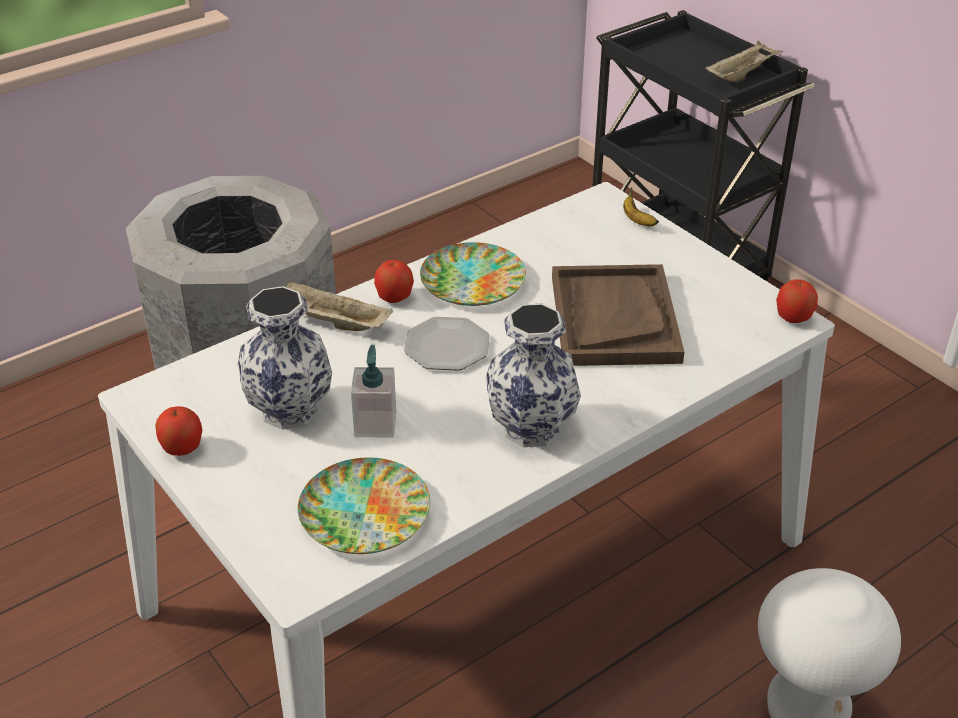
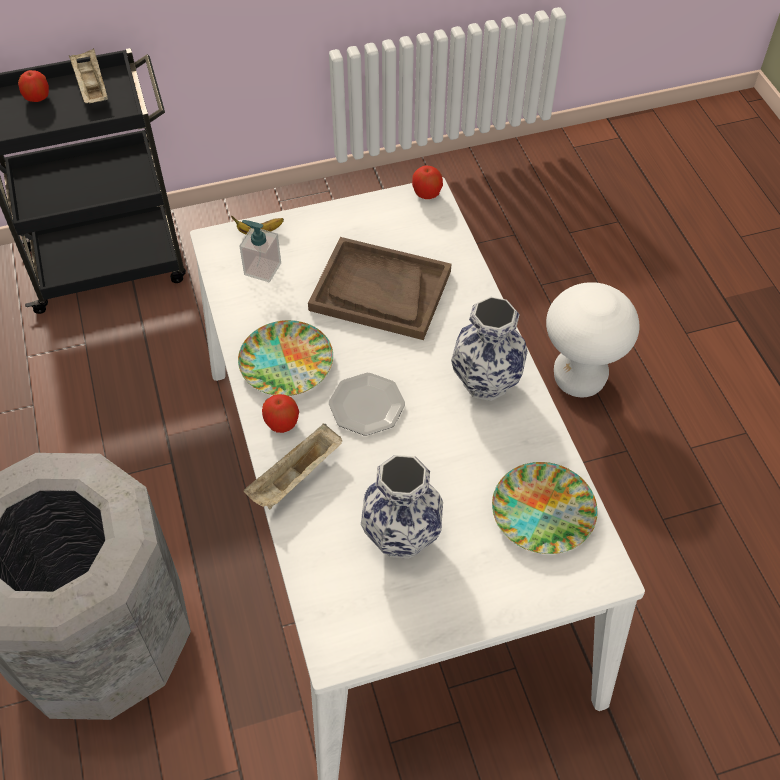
camera: 70 degrees left, 15 degrees up
apple [155,406,202,456] -> apple moved to [18,70,49,102]
soap dispenser [351,345,396,438] -> soap dispenser moved to [239,220,281,282]

